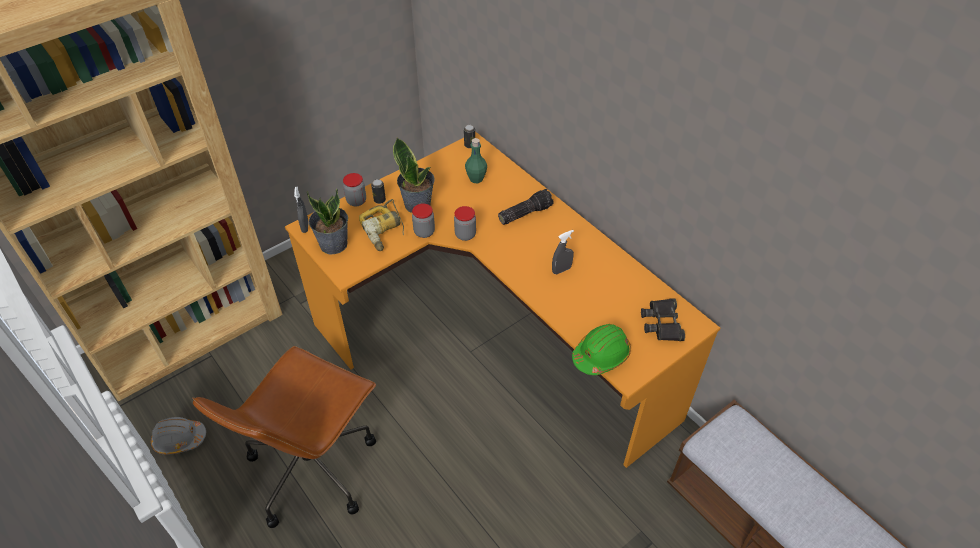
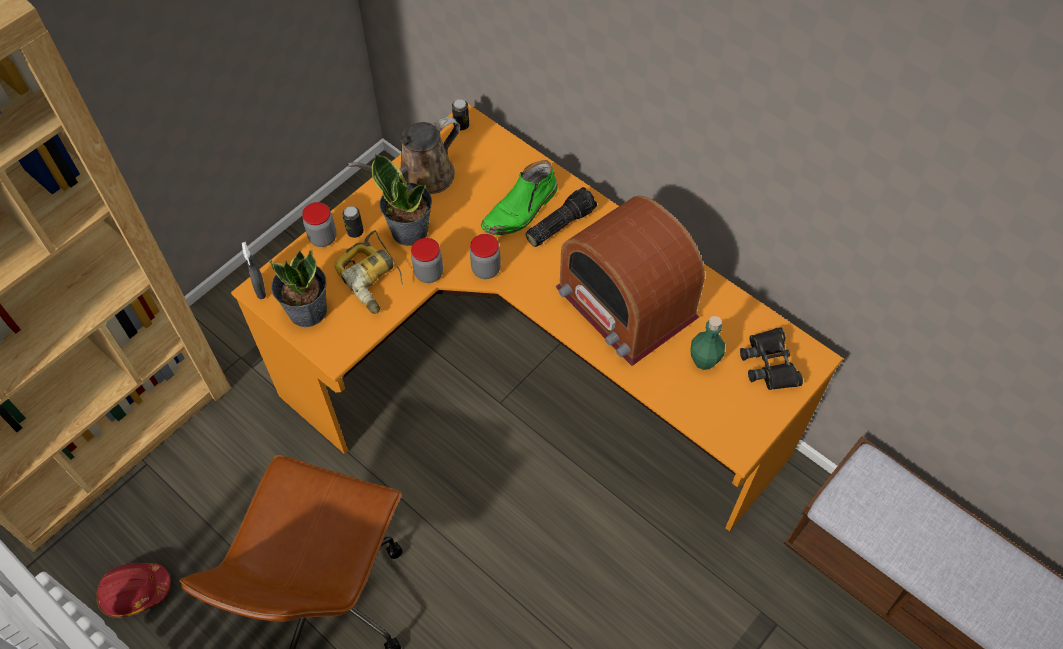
camera: 10 degrees left, 10 degrees up
grey hard hat [151,417,206,454] -> red hard hat [96,563,171,618]
green bottle [465,138,487,183] -> green bottle moved to [690,316,725,370]
grey spray bottle [552,230,574,274] -> radio [555,196,705,366]
green hard hat [572,324,631,375] -> none
none -> brown watering can [347,117,460,194]
none -> green boot [481,160,558,235]

